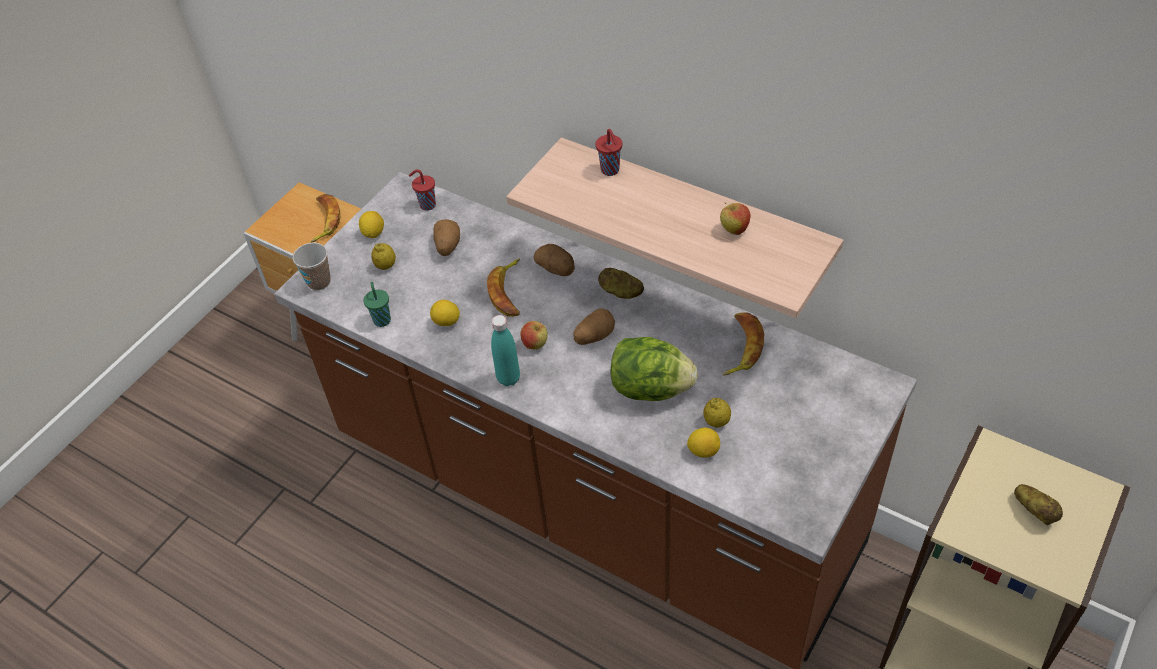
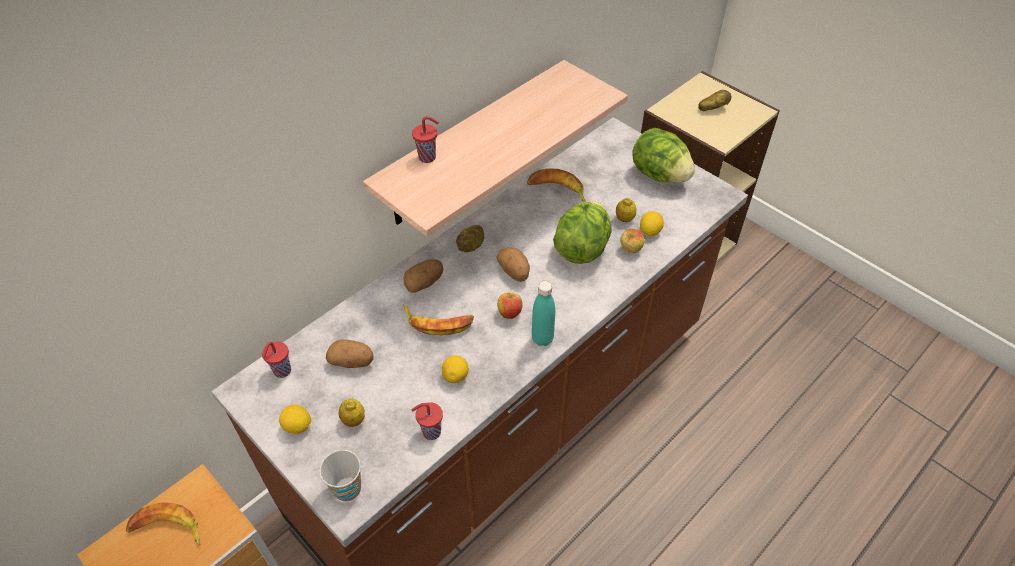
camera: 80 degrees left, 0 degrees up
green cup [363,282,391,327] -> red cup [412,402,443,440]
apple [720,203,751,235] -> apple moved to [620,229,645,253]
none -> lettuce [632,128,695,183]

